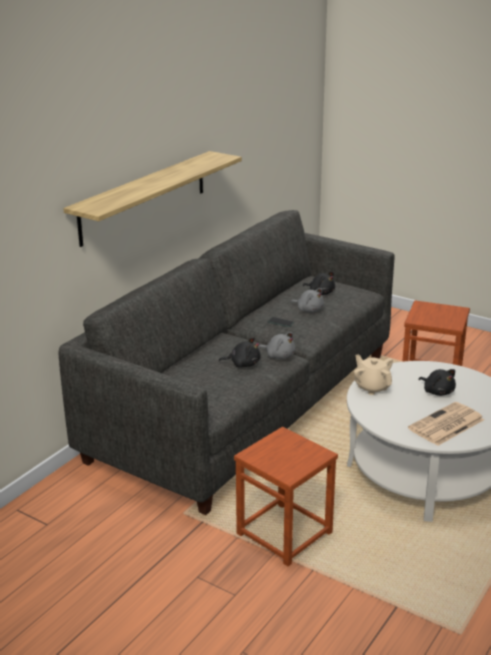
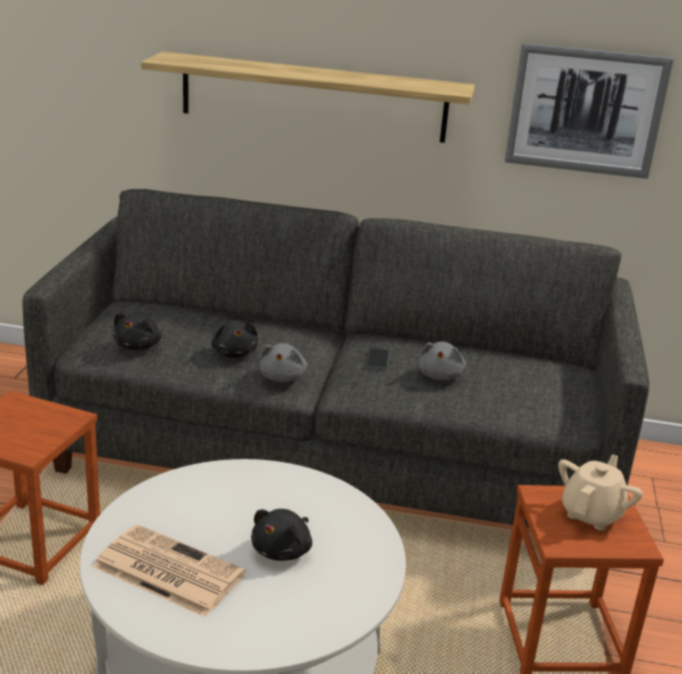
camera: 65 degrees right, 0 degrees up
black plush toy [303,272,335,295] -> black plush toy moved to [113,312,161,350]
beige teapot [354,355,393,395] -> beige teapot moved to [558,455,643,531]
none -> picture [505,43,673,179]

